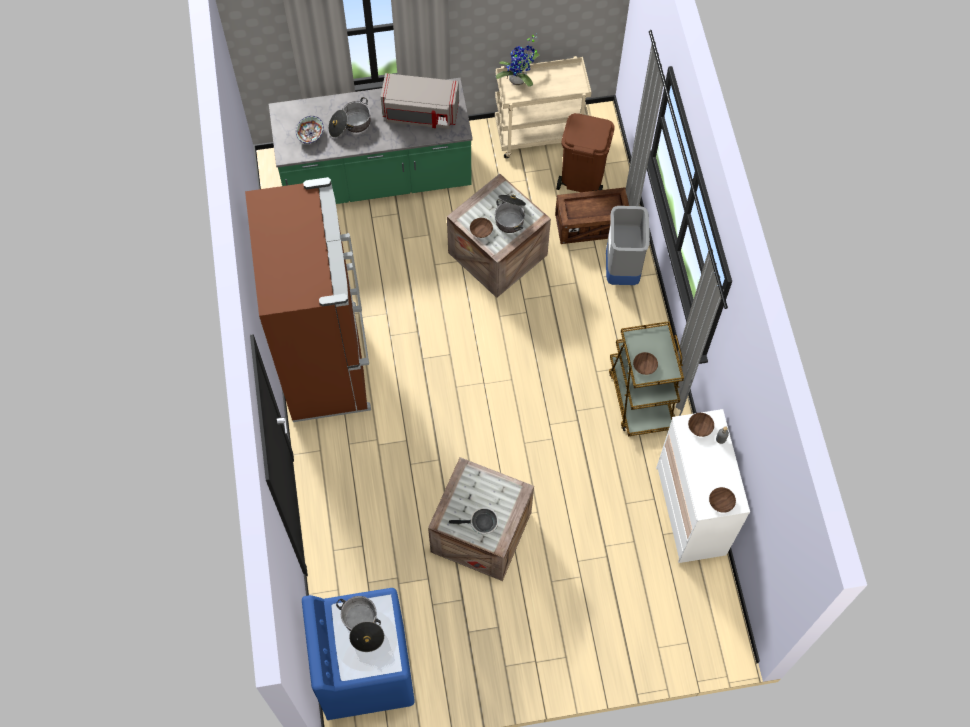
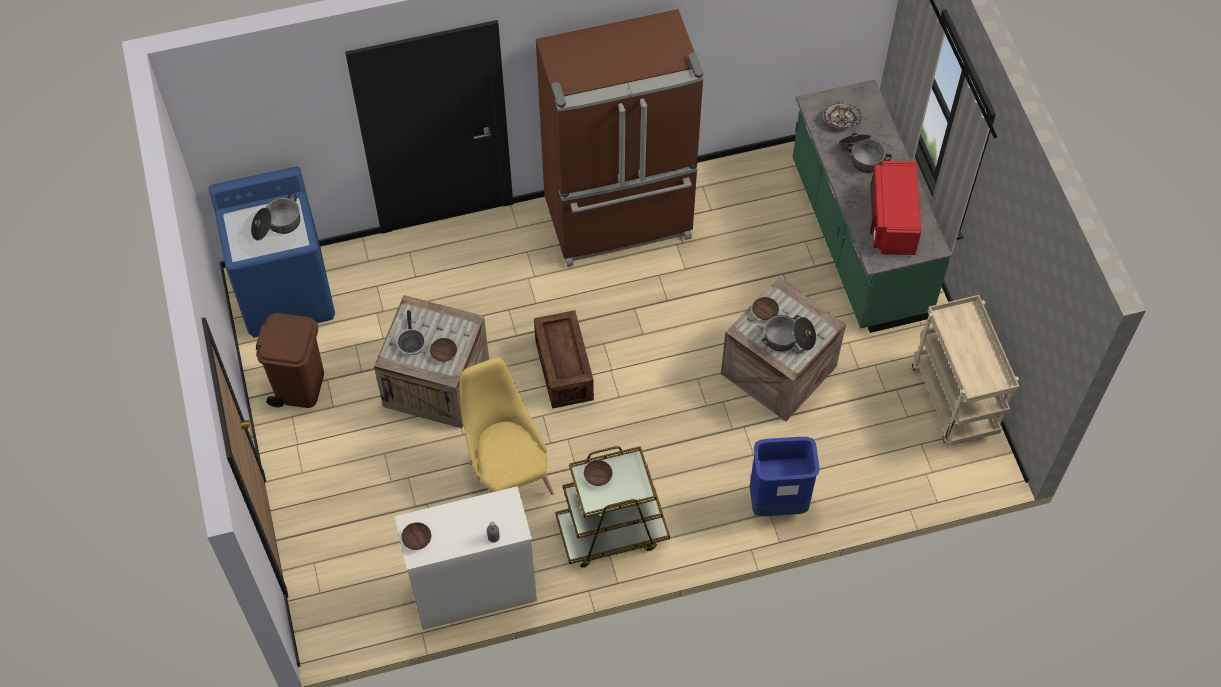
camera: 85 degrees right, 5 degrees down
grey microwave [381,73,459,129] -> red microwave [870,161,921,255]
potted plant [496,33,539,87] -> none
crate [555,187,629,244] -> crate moved to [534,310,594,409]
brown trash can [556,113,615,192] -> brown trash can moved to [256,313,324,408]
grey trash can [606,206,650,285] -> blue trash can [750,437,820,516]
brown bowl [688,413,714,437] -> brown bowl moved to [430,338,457,362]
none -> yellow chair [459,358,554,495]

